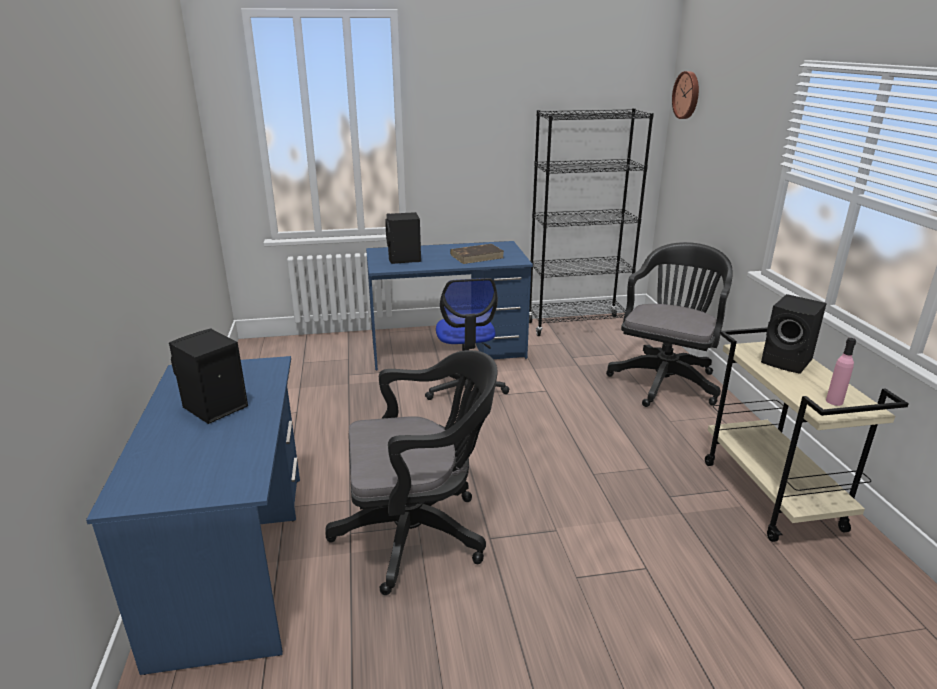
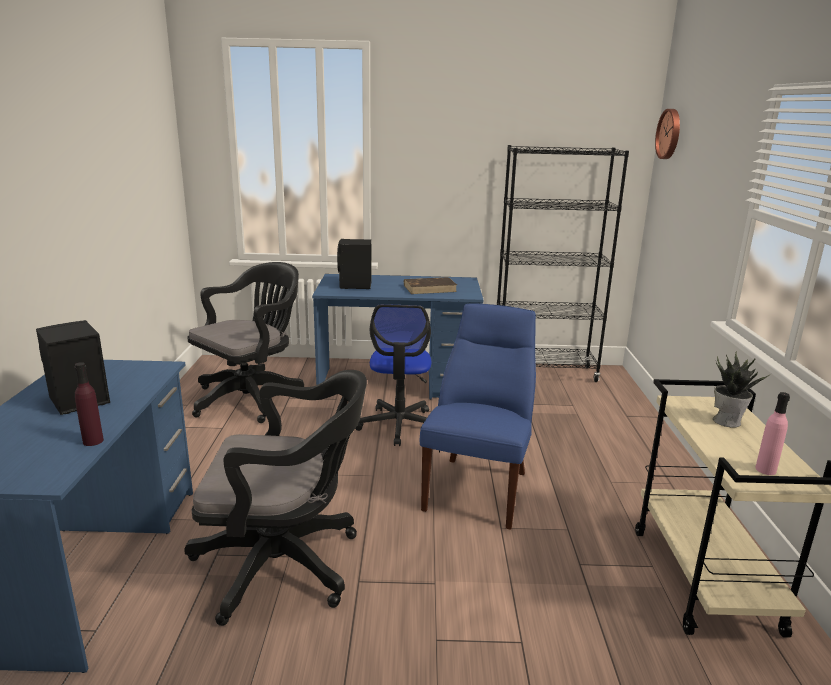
camera: 10 degrees right, 5 degrees down
black office chair [606,242,732,407] -> black office chair moved to [187,262,304,423]
black speaker [761,294,827,374] -> potted plant [713,351,771,428]
none -> purple bottle [74,362,104,446]
none -> blue chair [420,304,536,529]

